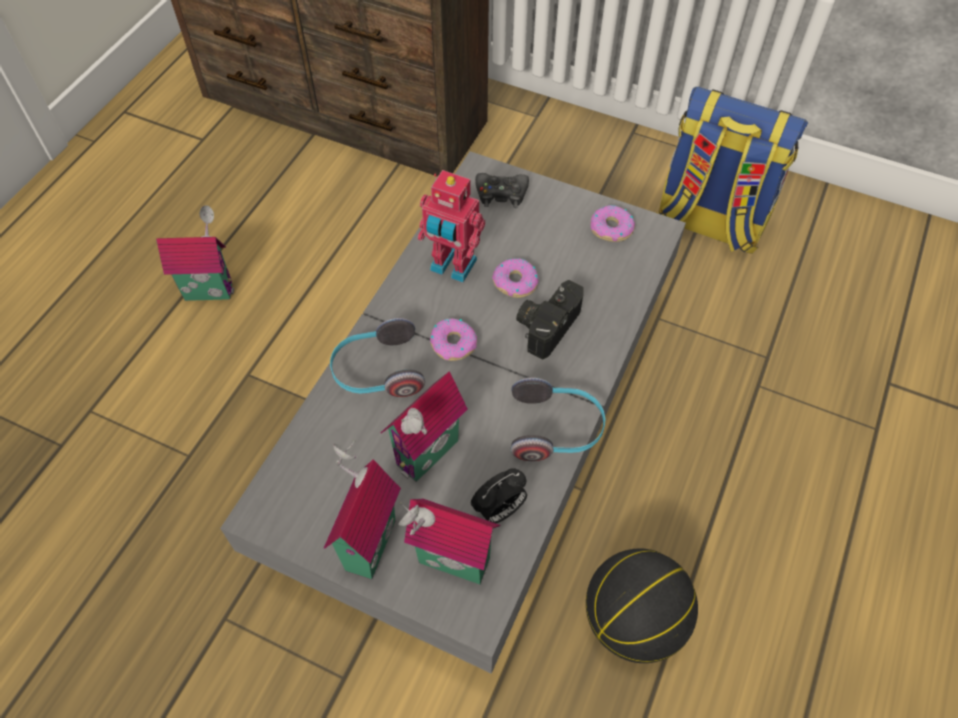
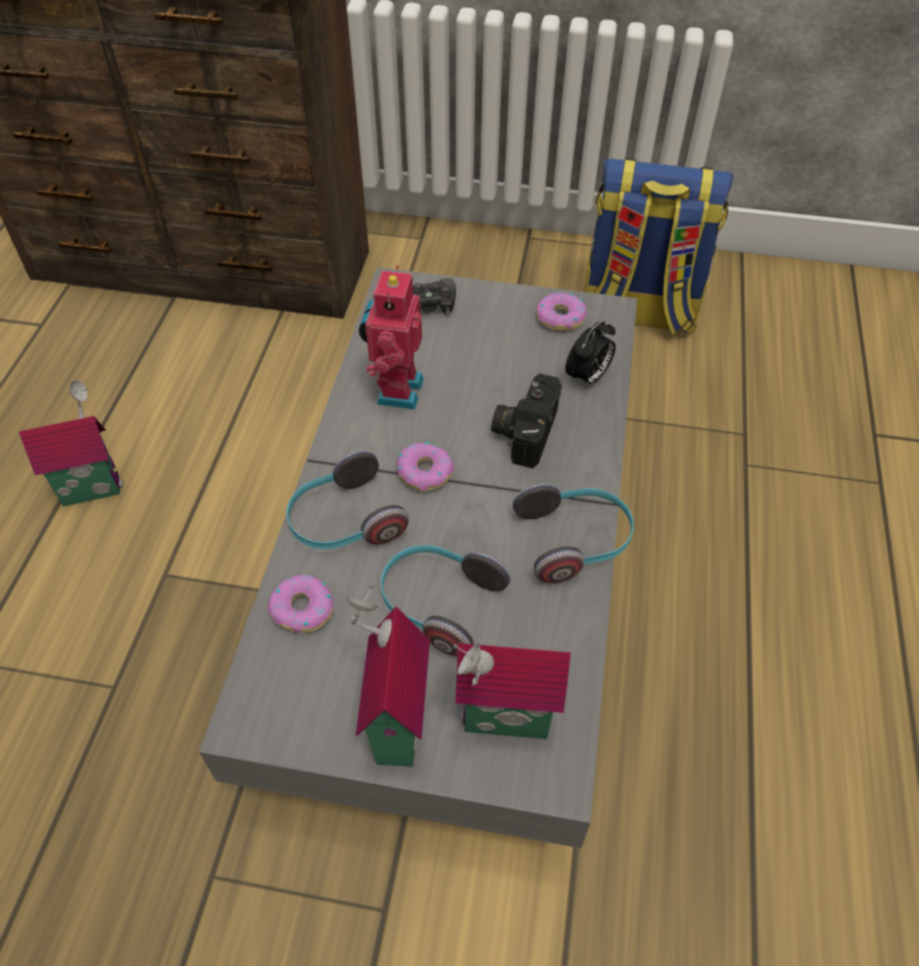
camera: 15 degrees left, 5 degrees down
toy house [381,371,467,482] -> headphones [381,545,510,657]
toy robot [418,170,485,283] -> toy robot turned 90 degrees clockwise [359,265,424,409]
alarm clock [471,468,527,523] -> alarm clock moved to [565,319,616,389]
donut [492,258,539,298] -> donut moved to [268,574,334,633]
basketball [586,549,698,663] -> none

